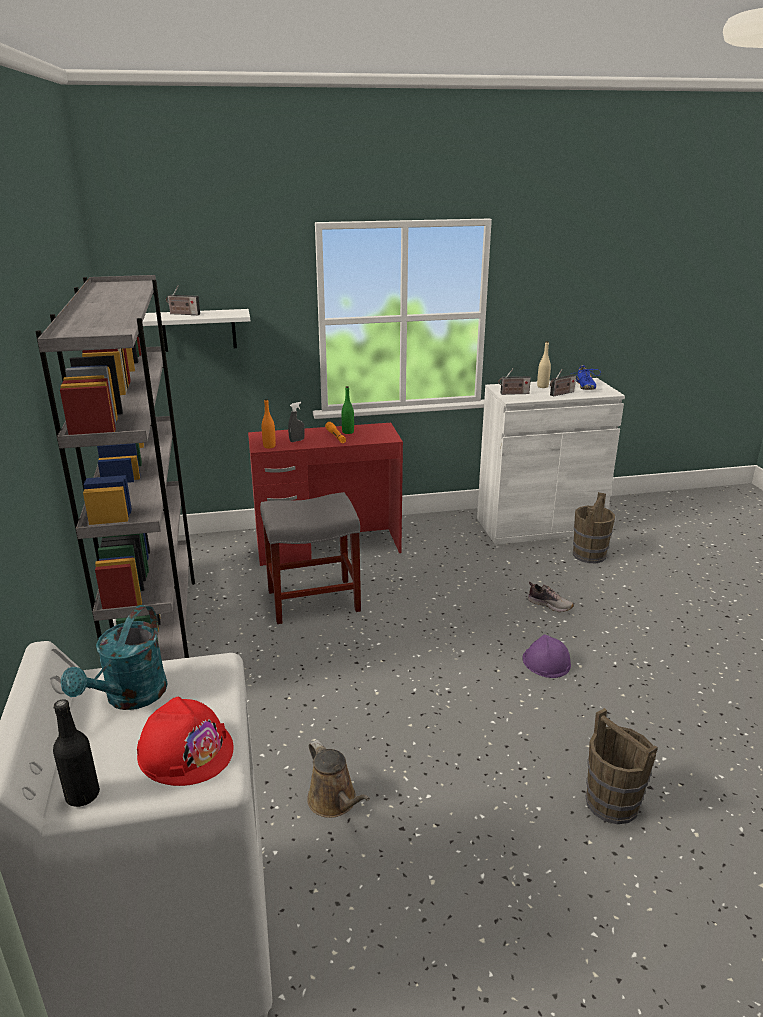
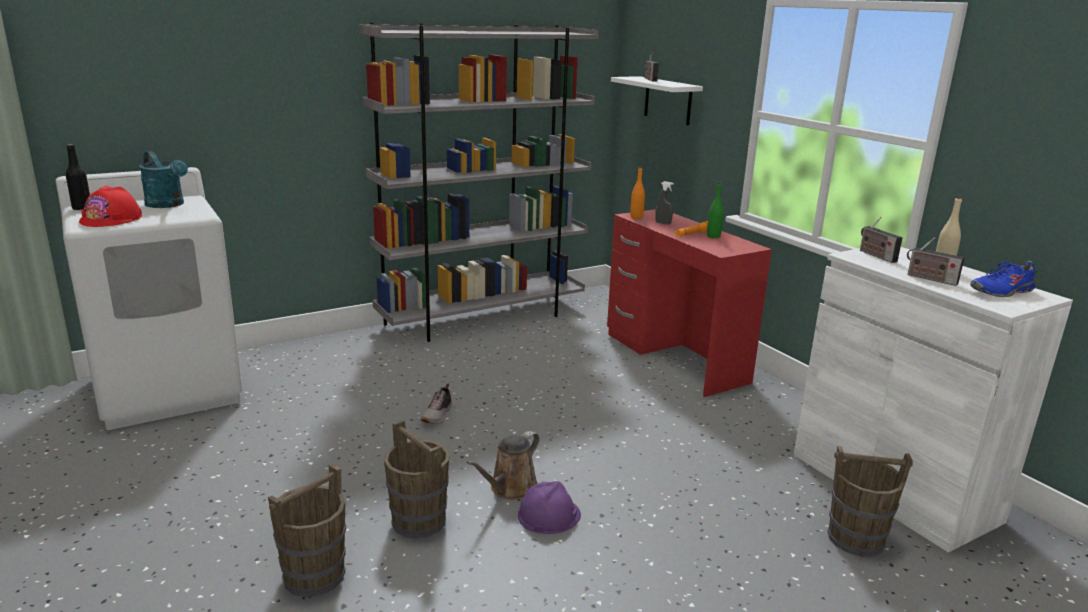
camera: 70 degrees right, 5 degrees down
turquoise watering can [61,605,168,710] -> turquoise watering can turned 135 degrees counterclockwise [139,151,188,208]
grey stool [260,492,361,624] -> none
brown watering can [307,740,370,818] -> brown watering can moved to [467,431,539,500]
shoe [528,582,574,612] -> shoe moved to [420,384,452,424]
none -> brown bucket [384,419,450,538]

